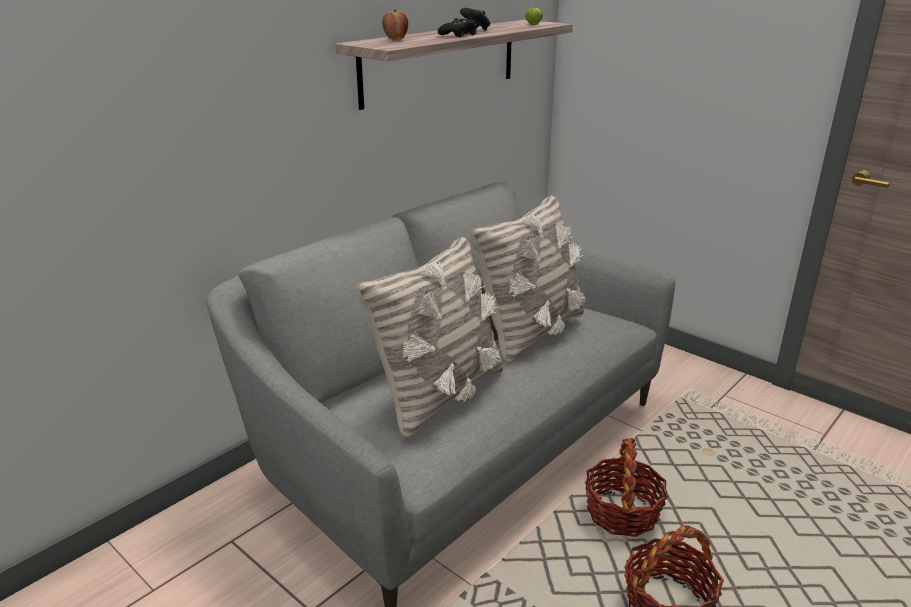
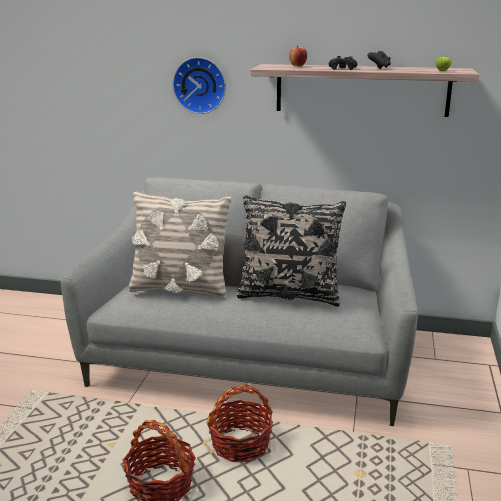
camera: 60 degrees right, 5 degrees down
beige pillow [471,196,586,363] -> black pillow [237,196,346,307]
none -> wall clock [172,57,226,114]

